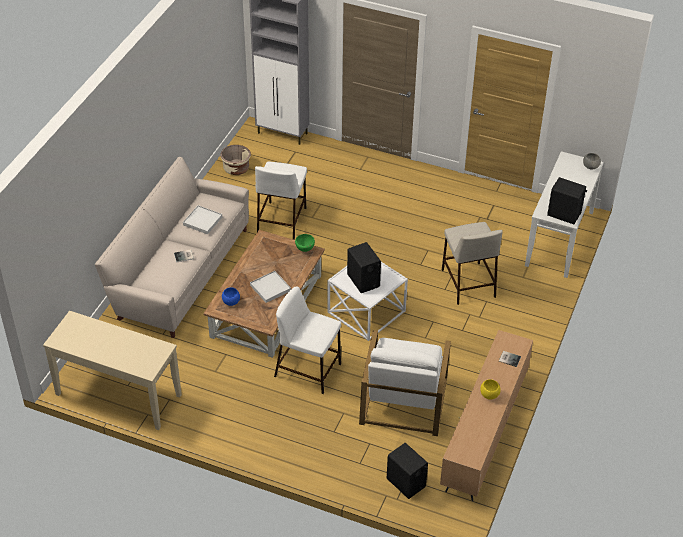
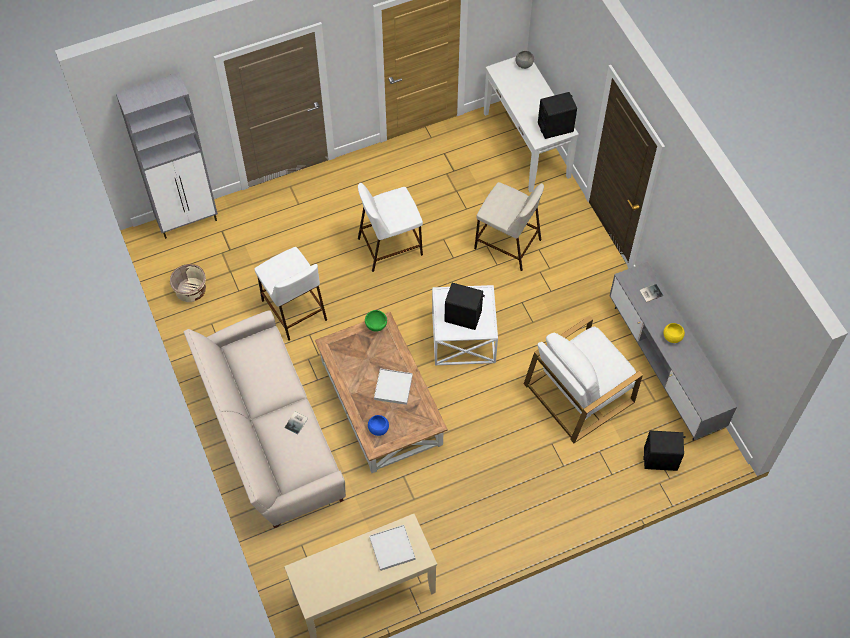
camera: 45 degrees left, 15 degrees up
white tray [183,205,222,234] -> white tray moved to [369,525,415,571]
white stool [274,286,341,394] -> white stool moved to [358,183,423,272]
white armchair [359,330,451,436] -> white armchair turned 90 degrees clockwise [524,315,643,443]
brown tv stand [440,330,533,501] -> grey tv stand [610,262,737,441]

